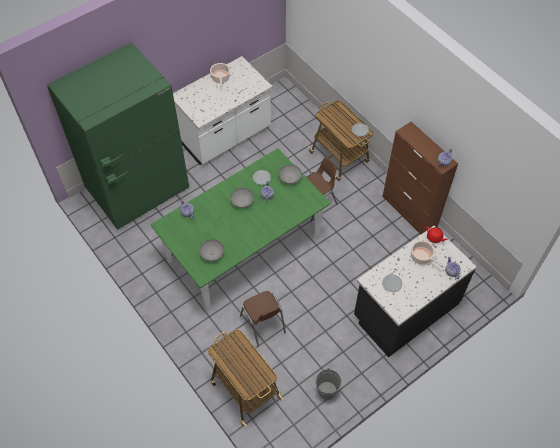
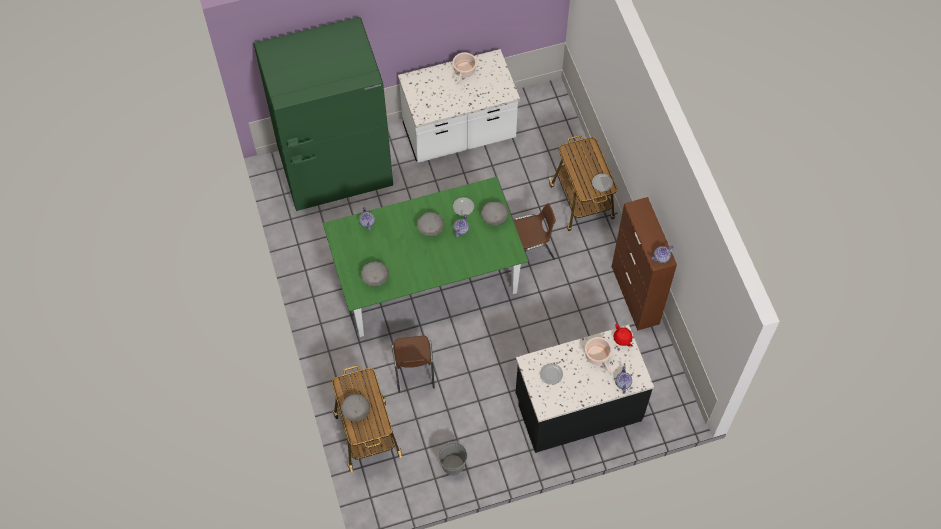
camera: 20 degrees right, 5 degrees up
none -> grey bowl [341,394,370,422]

